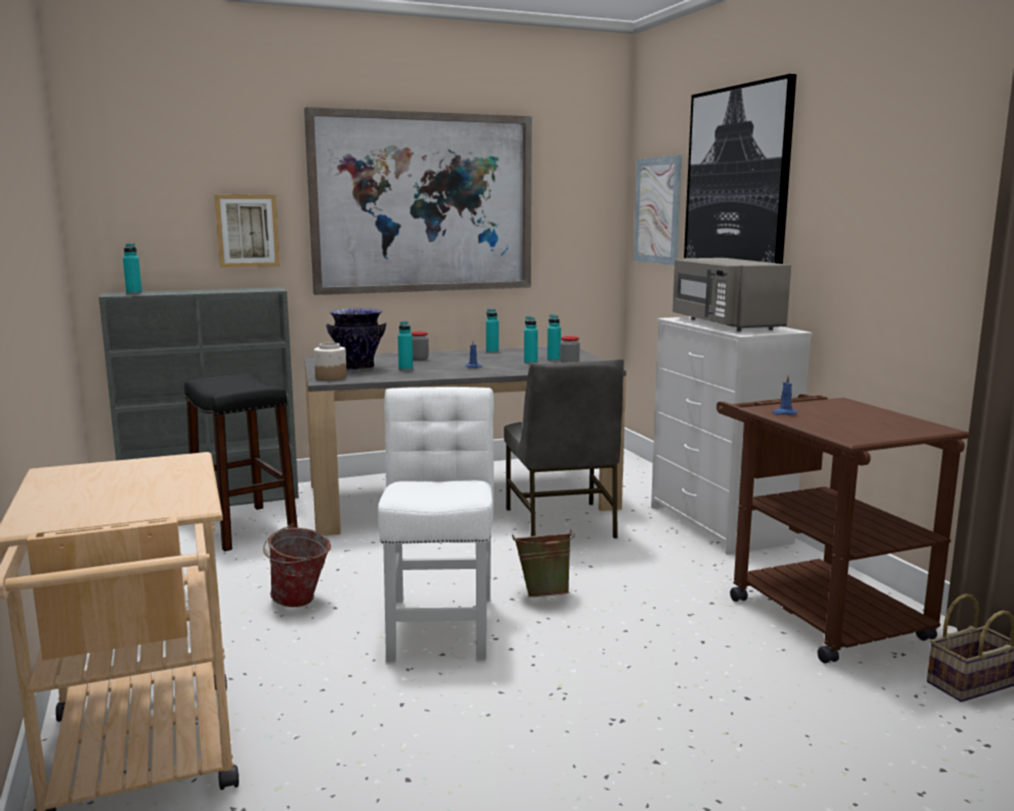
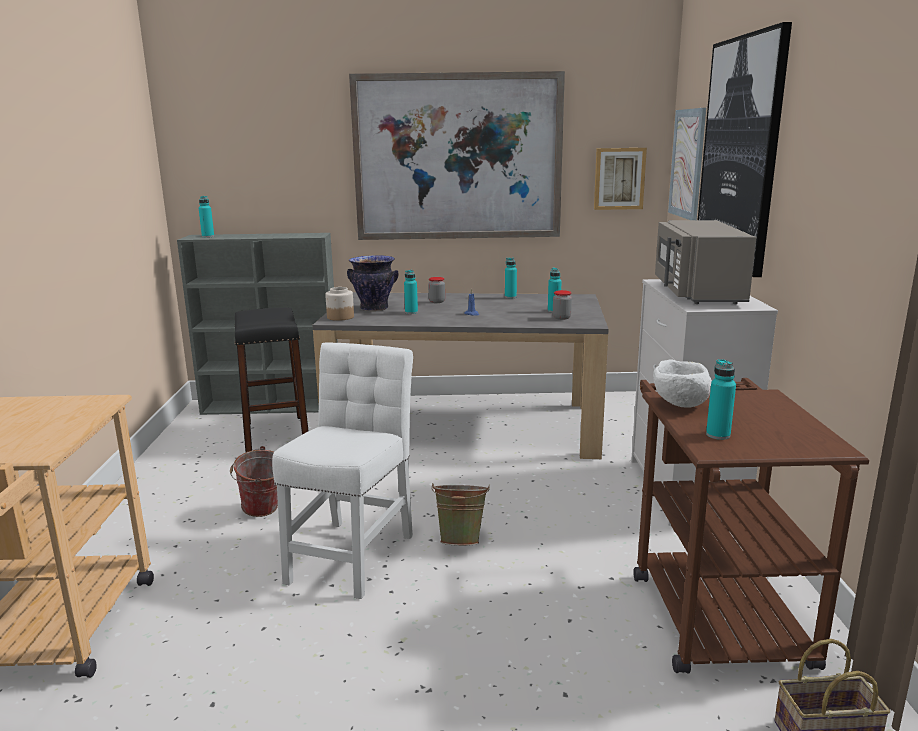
camera: 20 degrees right, 5 degrees up
picture [215,195,280,268] -> picture moved to [594,148,647,210]
grey chair [504,359,624,539] -> none
turquoise bottle [524,316,538,364] -> turquoise bottle moved to [706,359,736,440]
blue candle [772,376,797,415] -> white bowl [653,359,712,408]

